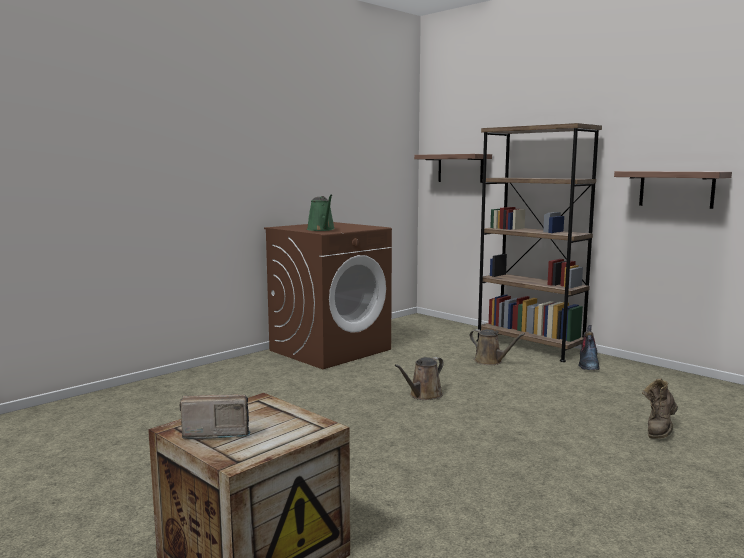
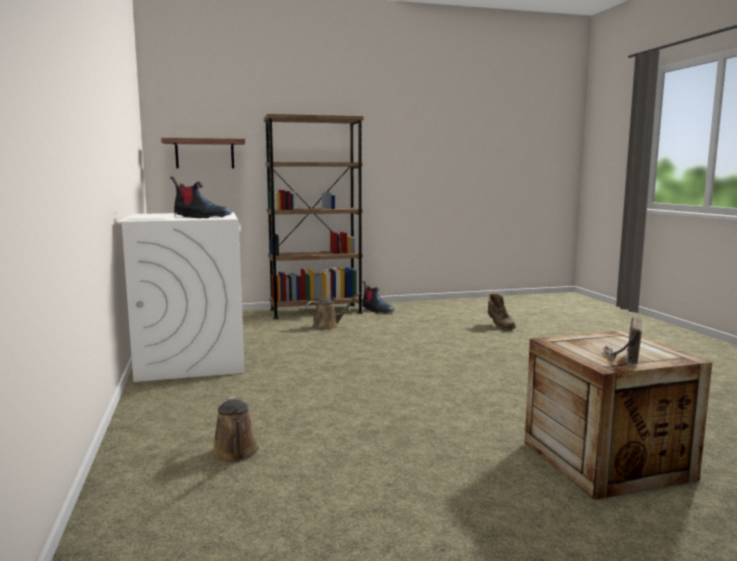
camera: 60 degrees left, 0 degrees up
brown washing machine [264,222,392,369] -> white washing machine [117,212,245,382]
green watering can [307,194,335,231] -> boot [170,176,232,218]
brown watering can [395,357,444,400] -> brown watering can moved to [212,396,259,462]
shelf [614,171,732,209] -> none

